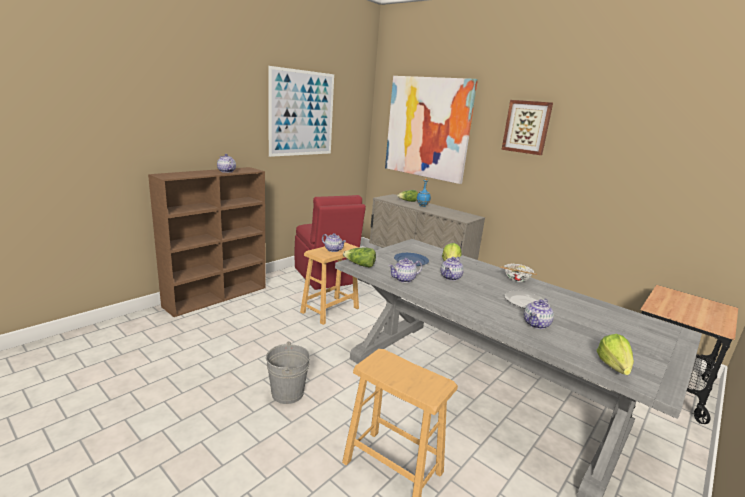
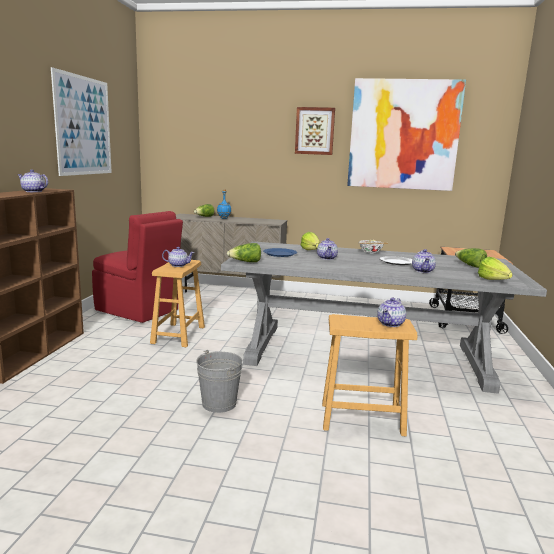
camera: 30 degrees left, 5 degrees down
picture [385,76,478,184] -> picture moved to [347,78,466,191]
teapot [389,258,422,283] -> teapot moved to [377,297,406,327]
none -> lettuce [455,248,487,268]

